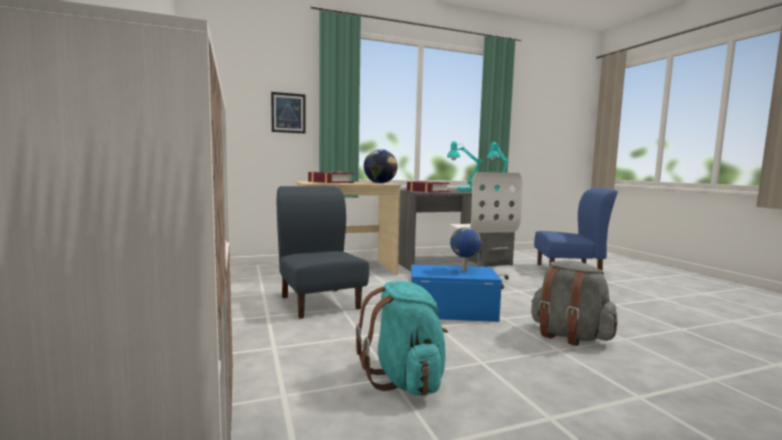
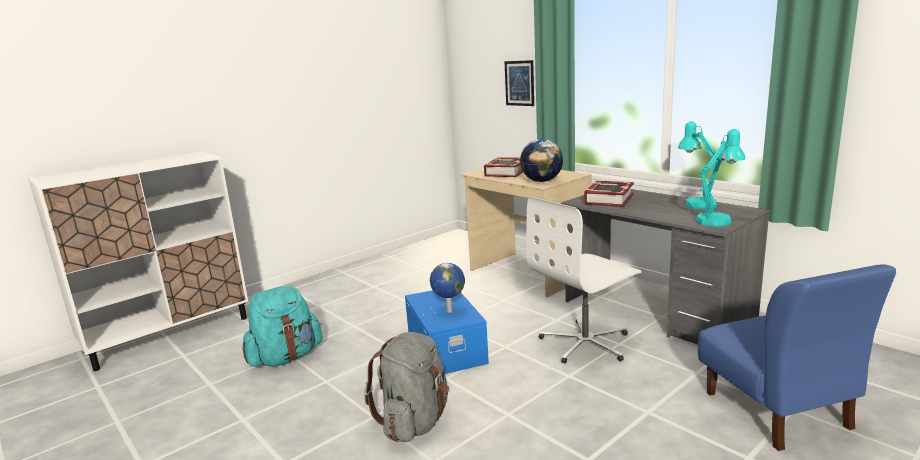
camera: 70 degrees right, 10 degrees up
blue chair [276,186,369,319] -> none

